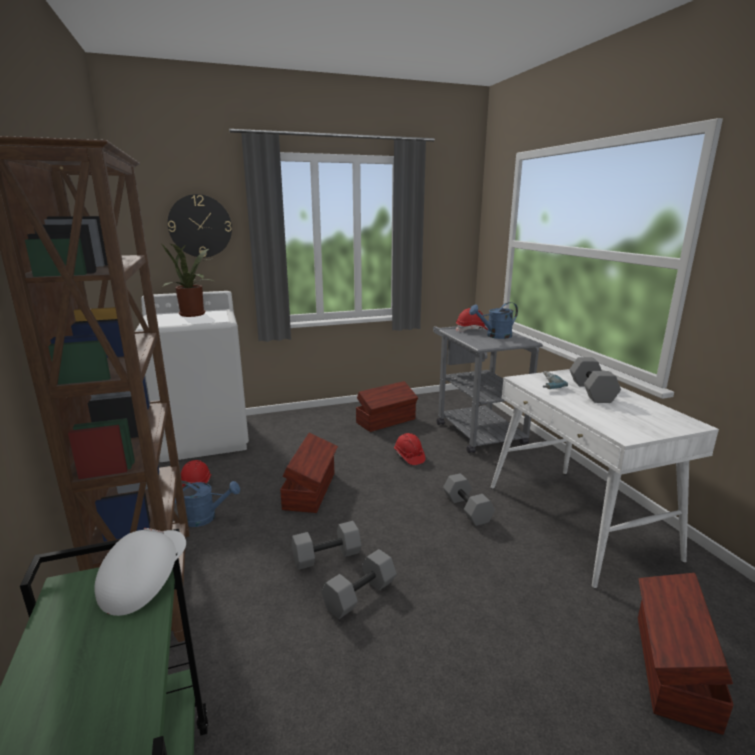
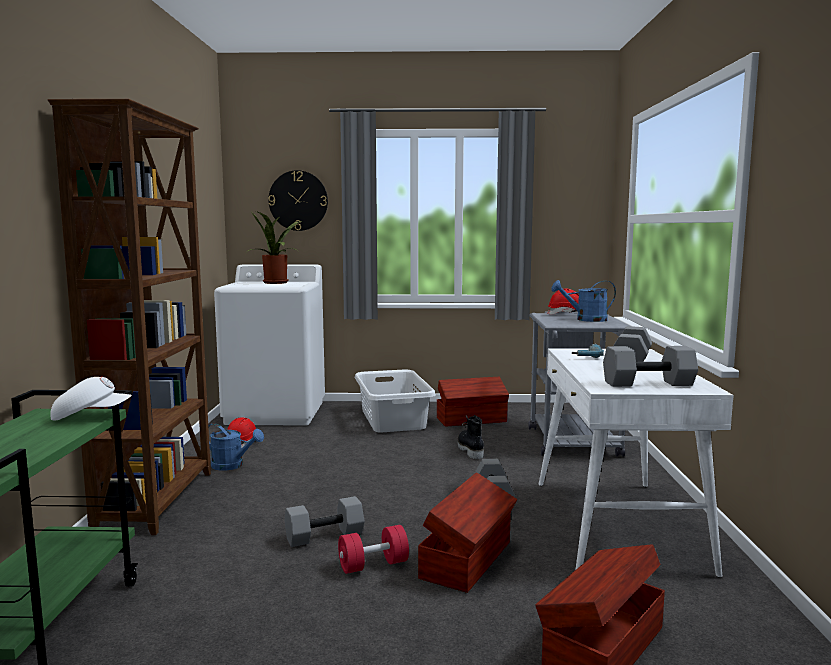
camera: 20 degrees right, 10 degrees down
white cap [94,528,186,616] -> white cap turned 45 degrees clockwise [50,377,132,420]
brown storage box [280,433,338,513] -> brown storage box moved to [418,472,517,593]
grey dumbbell [291,521,361,570] -> grey dumbbell moved to [603,346,698,387]
red hard hat [394,433,425,465] -> black boot [458,415,484,459]
none -> red dumbbell [338,525,409,574]
none -> grey laundry basket [355,370,436,433]

